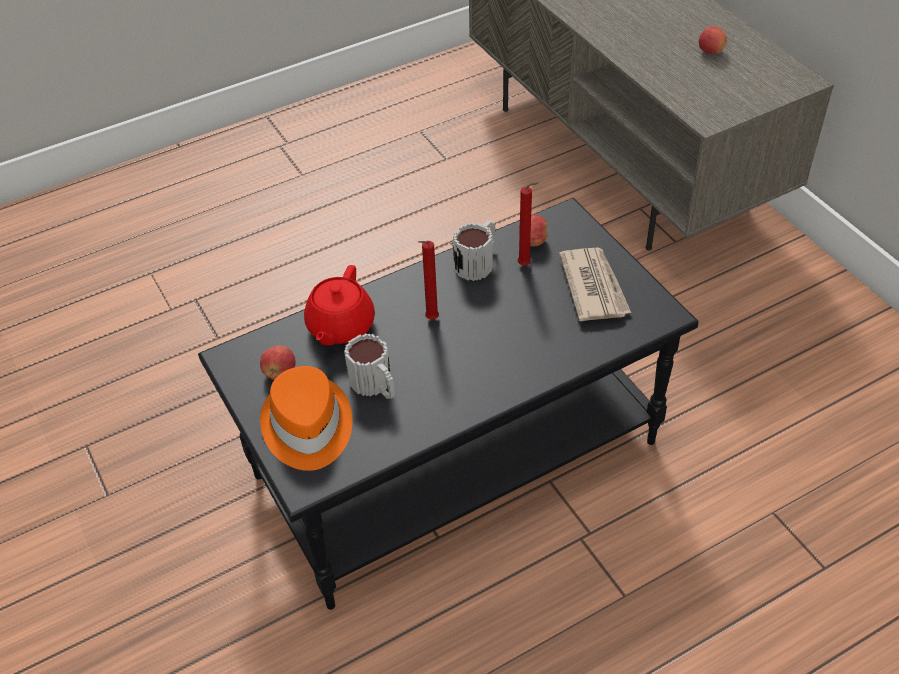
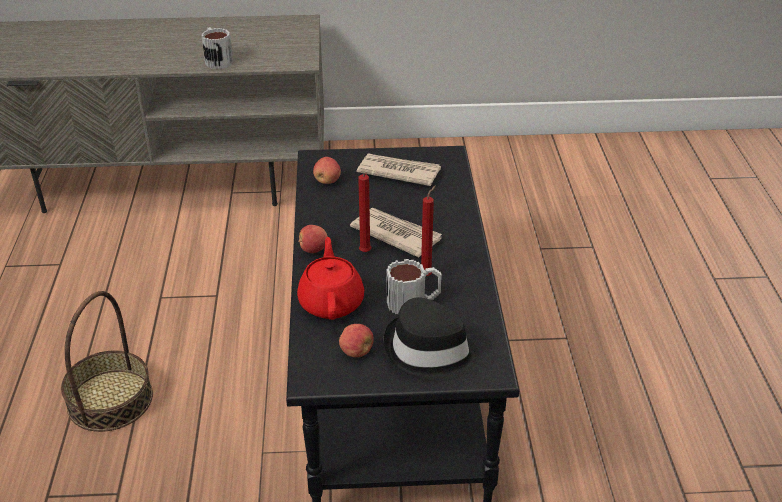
camera: 65 degrees left, 10 degrees down
orange hat [260,366,352,471] -> black hat [384,297,481,381]
red teapot [304,265,375,345] -> red teapot turned 135 degrees counterclockwise [297,237,364,320]
mug [453,220,495,281] -> mug moved to [201,27,233,69]
red candle [518,182,538,265] -> red candle moved to [421,185,436,276]
apple [699,26,727,54] -> apple moved to [298,225,328,253]
none -> basket [61,291,153,432]
none -> newspaper [350,208,442,257]

